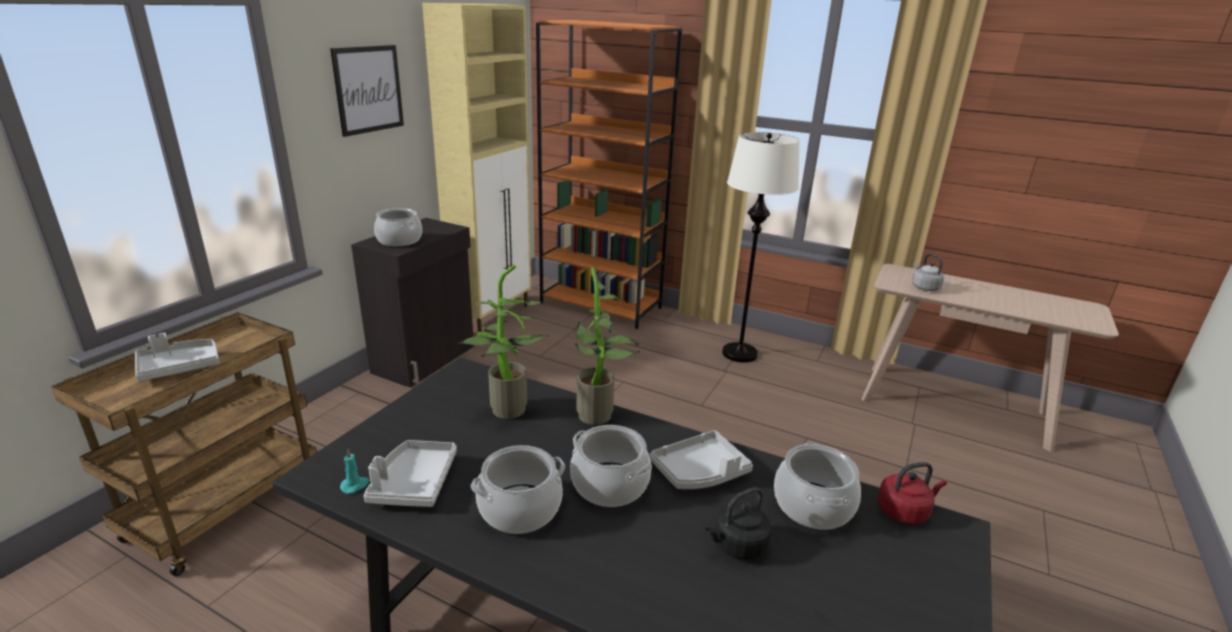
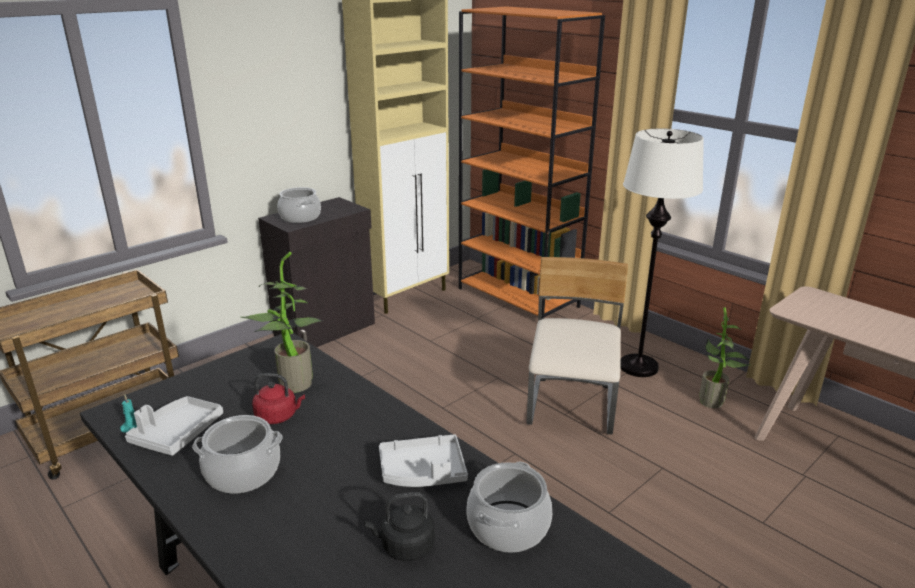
camera: 20 degrees right, 0 degrees up
grey tray [135,333,219,381] -> none
picture [330,45,404,137] -> none
cooking pot [570,425,652,507] -> none
potted plant [575,267,641,425] -> potted plant moved to [699,307,751,408]
red kettle [877,462,947,524] -> red kettle moved to [252,373,305,424]
grey kettle [912,254,944,291] -> none
none -> beige chair [527,257,628,435]

